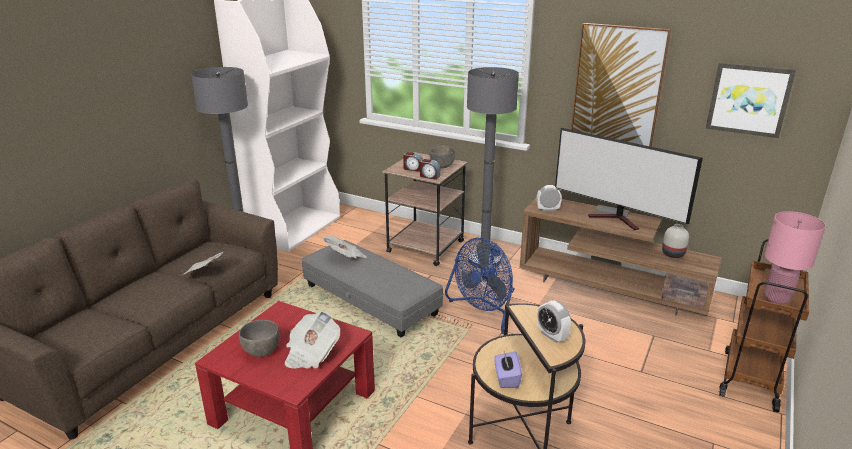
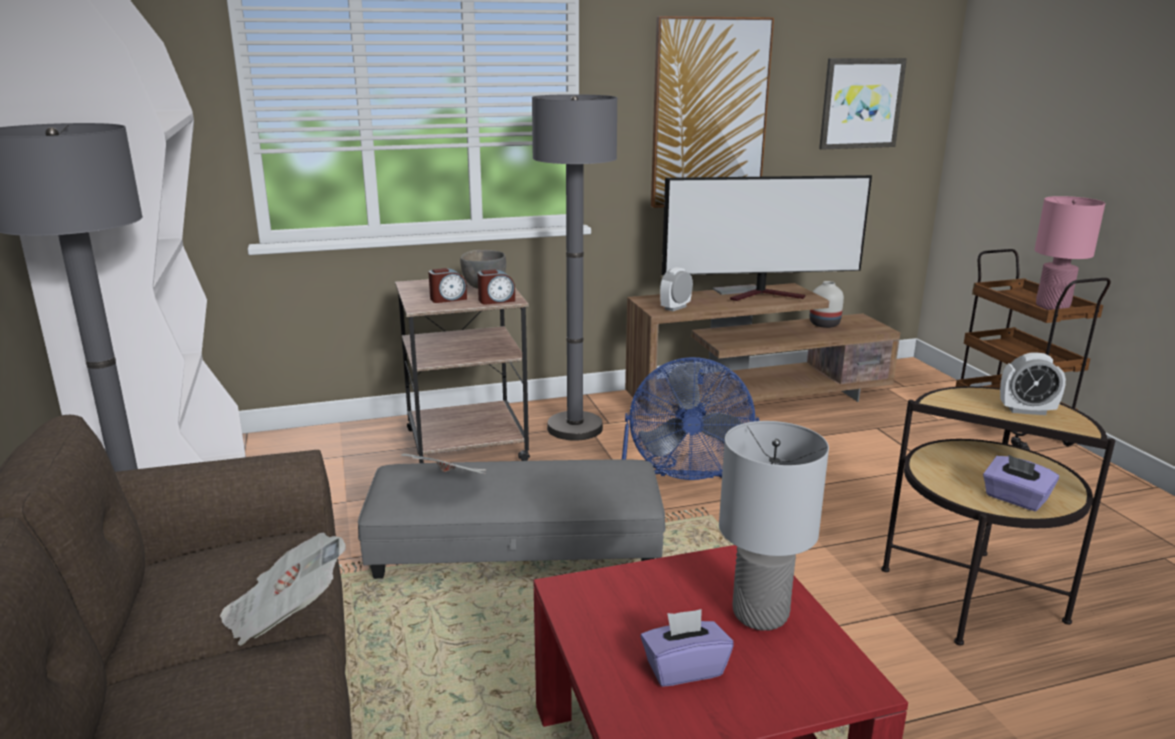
camera: 45 degrees left, 5 degrees down
grey bowl [239,320,280,357] -> purple tissue box [640,609,734,687]
newspaper [284,311,340,369] -> grey table lamp [719,421,829,631]

